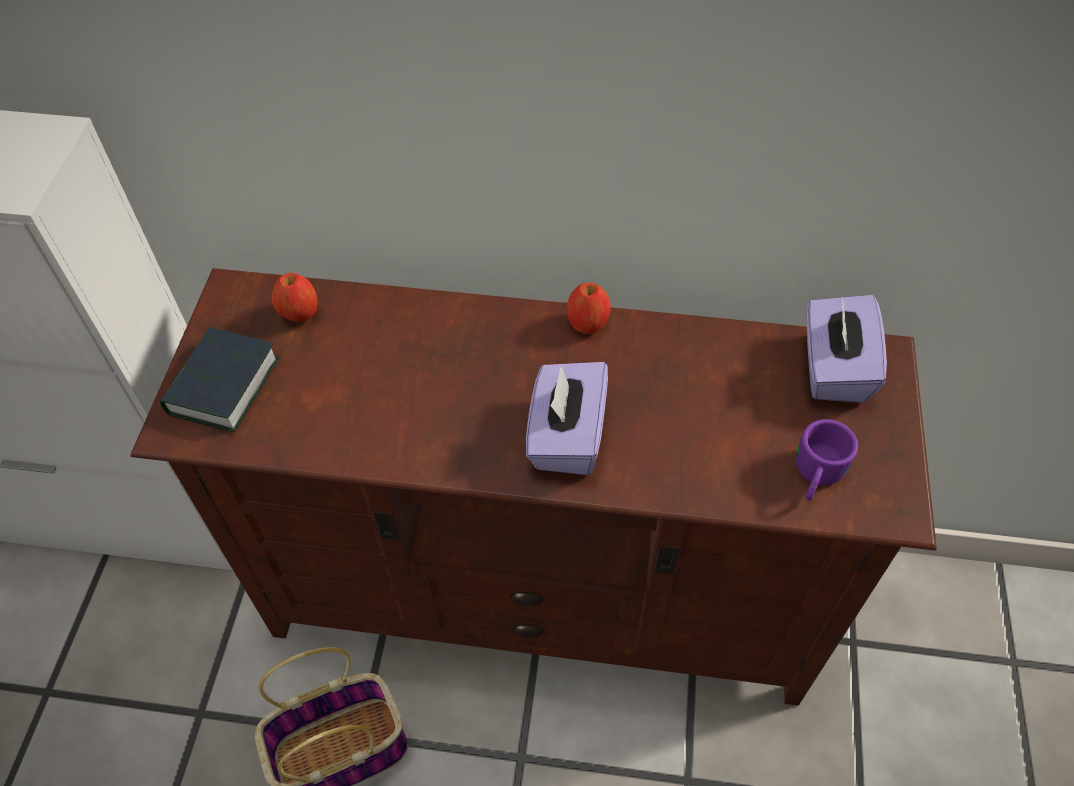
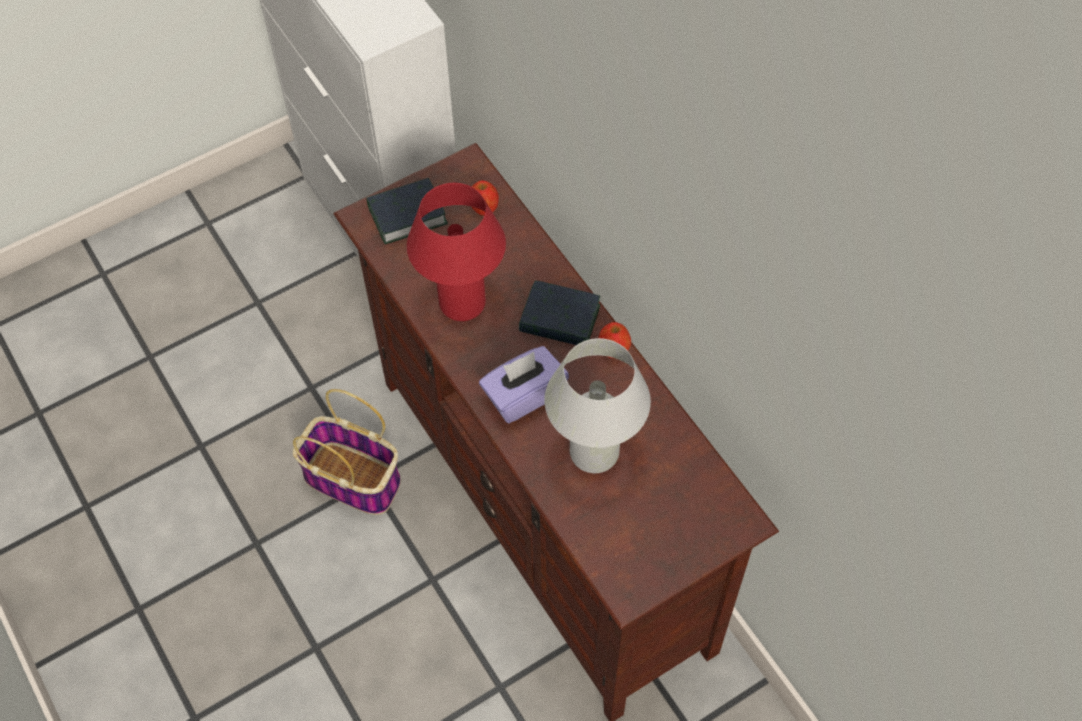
camera: 50 degrees right, 5 degrees up
purple mug [796,419,858,501] -> none
purple tissue box [806,295,887,403] -> none
none -> red table lamp [407,183,506,321]
none -> book [519,281,600,345]
none -> white table lamp [544,338,651,473]

